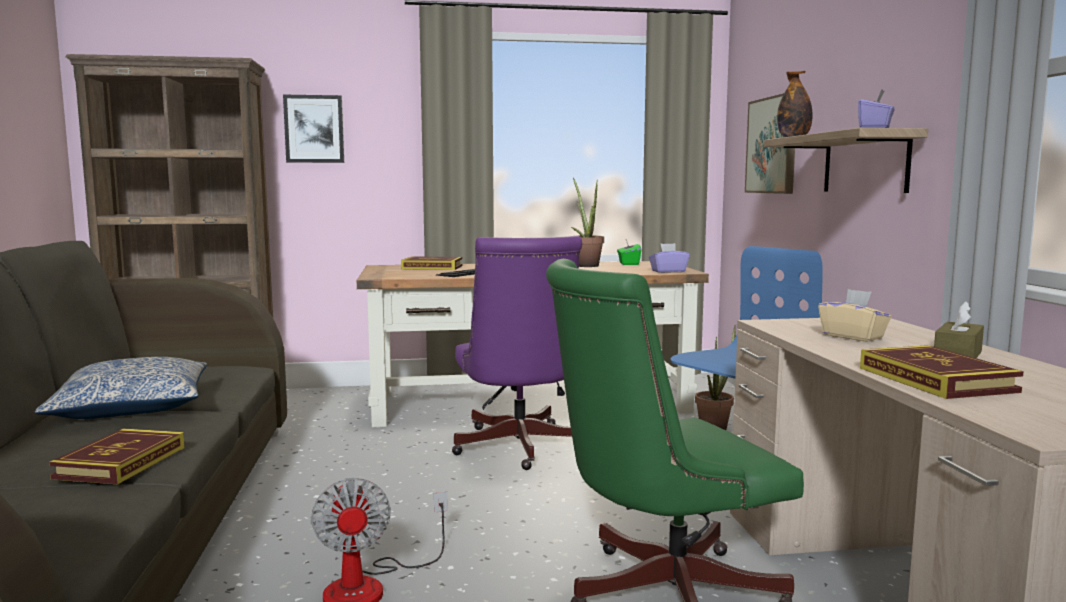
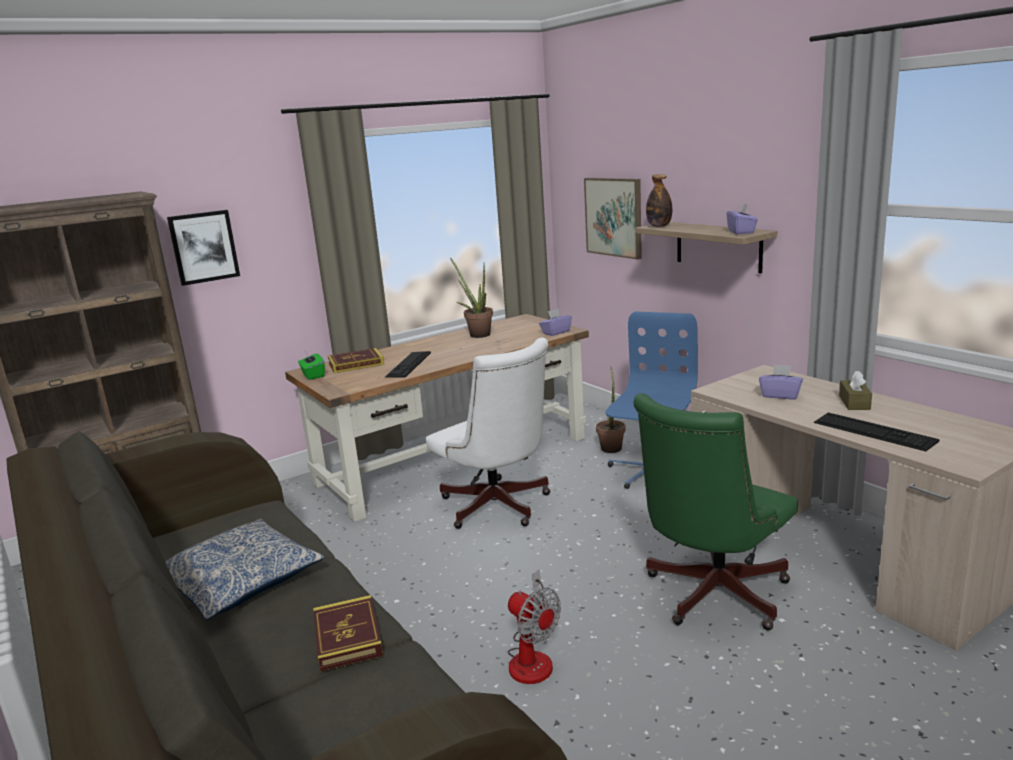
camera: 25 degrees left, 10 degrees up
purple office chair [452,236,582,470] -> white office chair [426,337,550,529]
green tissue box [617,240,641,265] -> green tissue box moved to [298,351,325,380]
beige tissue box [818,289,892,342] -> purple tissue box [759,365,803,399]
book [860,345,1024,399] -> keyboard [814,412,940,451]

